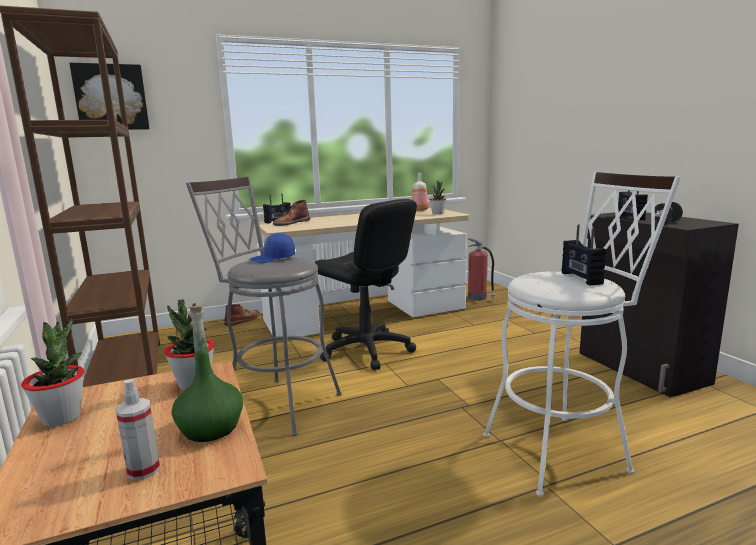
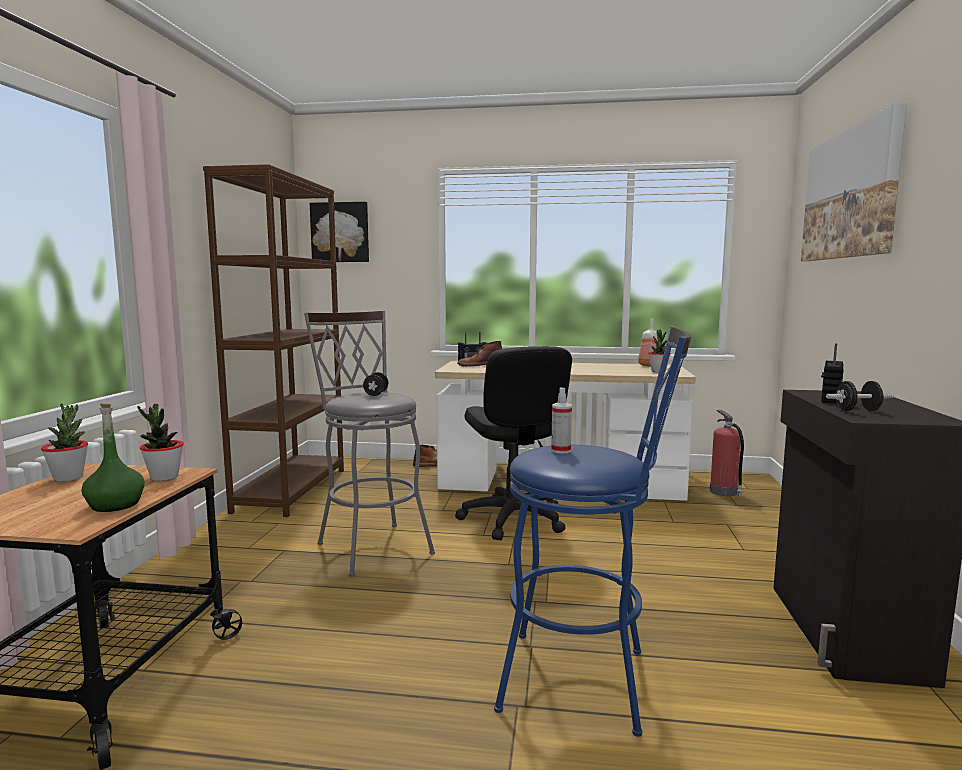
camera: 30 degrees right, 5 degrees down
spray bottle [116,379,160,480] -> spray bottle moved to [551,387,572,454]
blue cap [249,233,295,263] -> black dumbbell [363,372,388,396]
white stool [483,172,681,497] -> blue stool [494,326,692,737]
radio [562,224,606,285] -> none
none -> picture [801,103,907,261]

